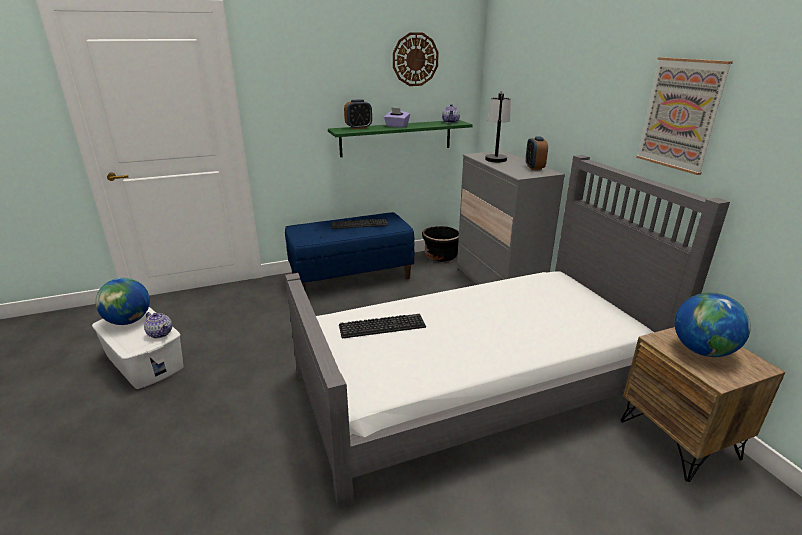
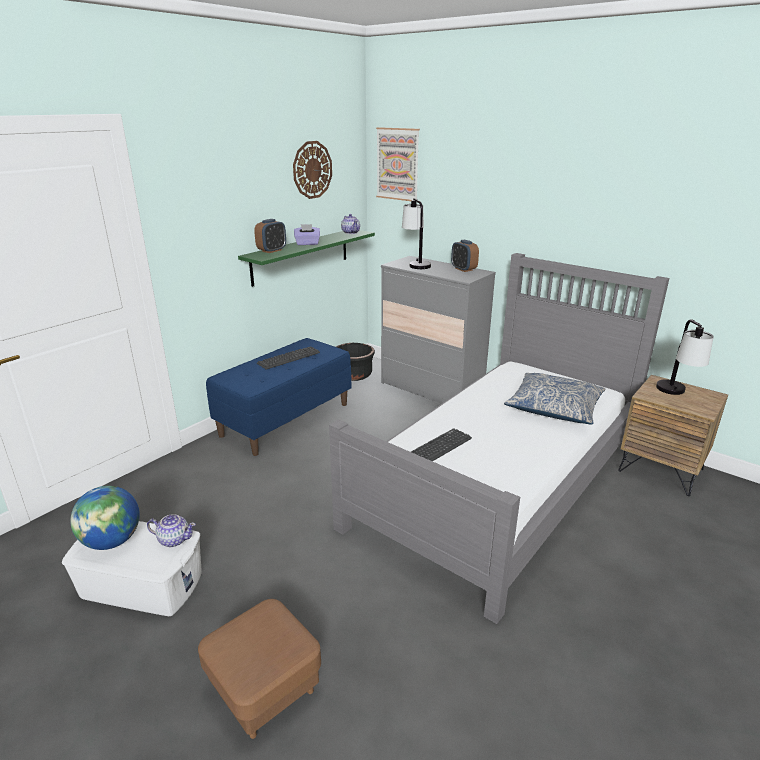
camera: 30 degrees left, 0 degrees up
picture [636,57,733,175] -> picture moved to [376,127,420,201]
globe [675,293,751,357] -> table lamp [656,319,714,395]
none -> brown ottoman [198,599,321,739]
none -> pillow [504,373,606,424]

